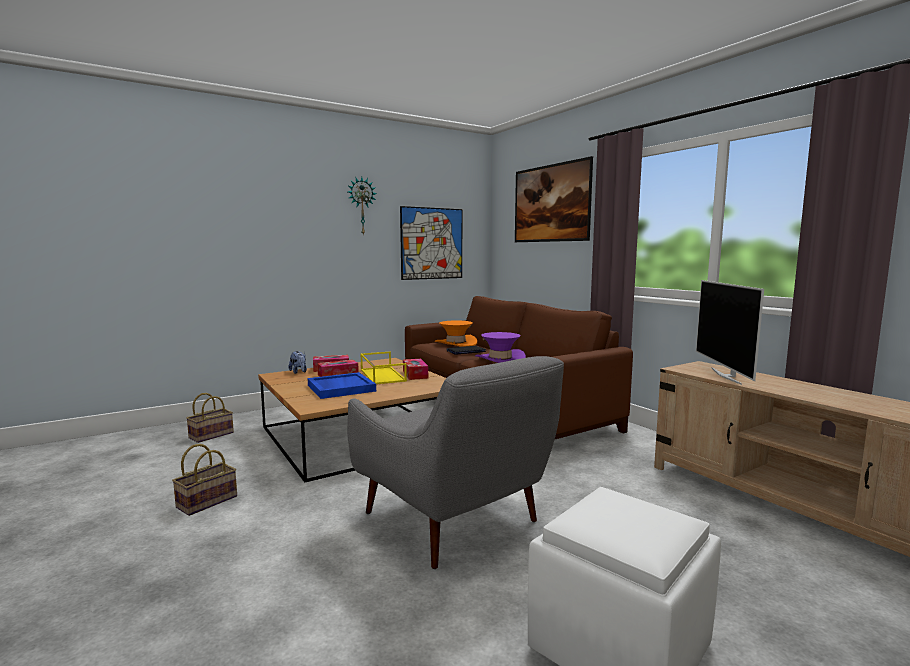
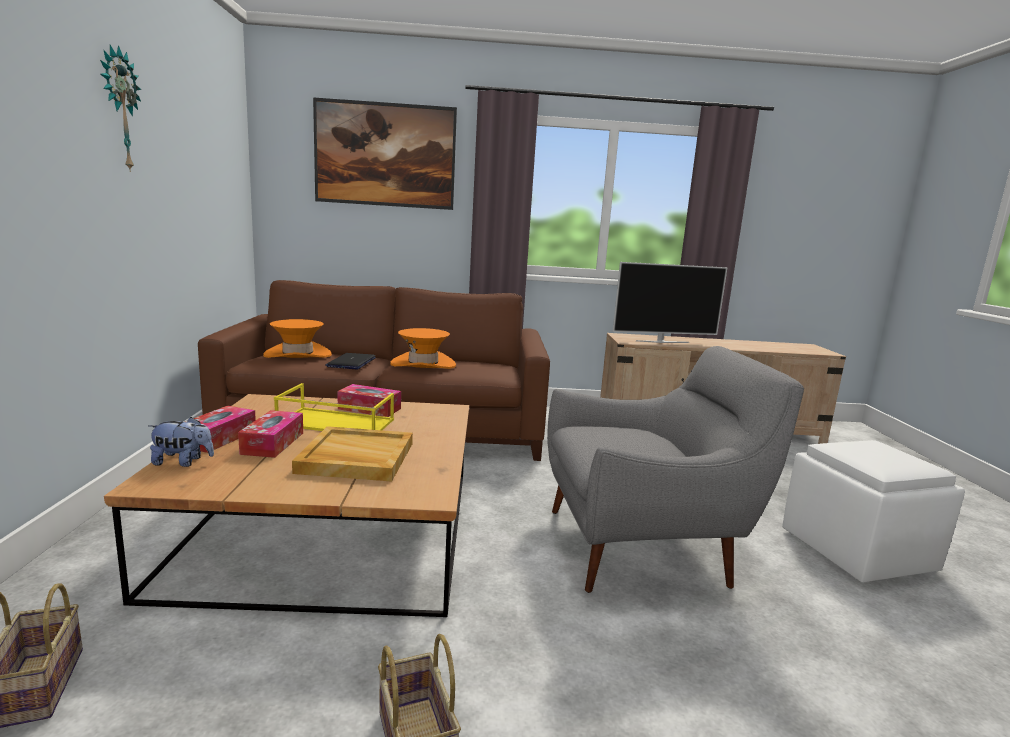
camera: 60 degrees left, 5 degrees up
blue tray [308,372,376,399] -> beige tray [292,426,413,482]
picture [400,206,462,280] -> none
purple hat [475,332,526,363] -> orange hat [390,328,456,369]
television [696,280,764,385] -> television turned 45 degrees counterclockwise [613,262,728,343]

